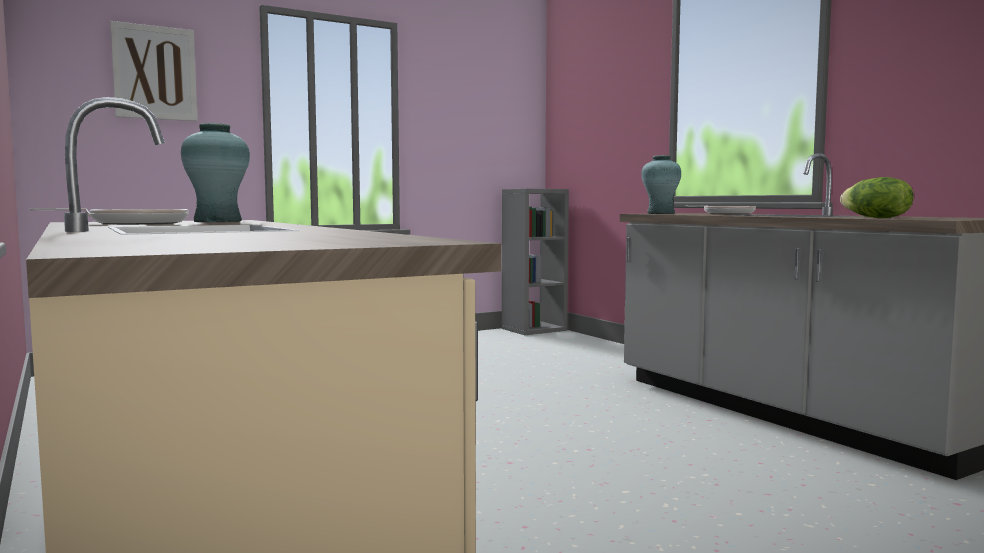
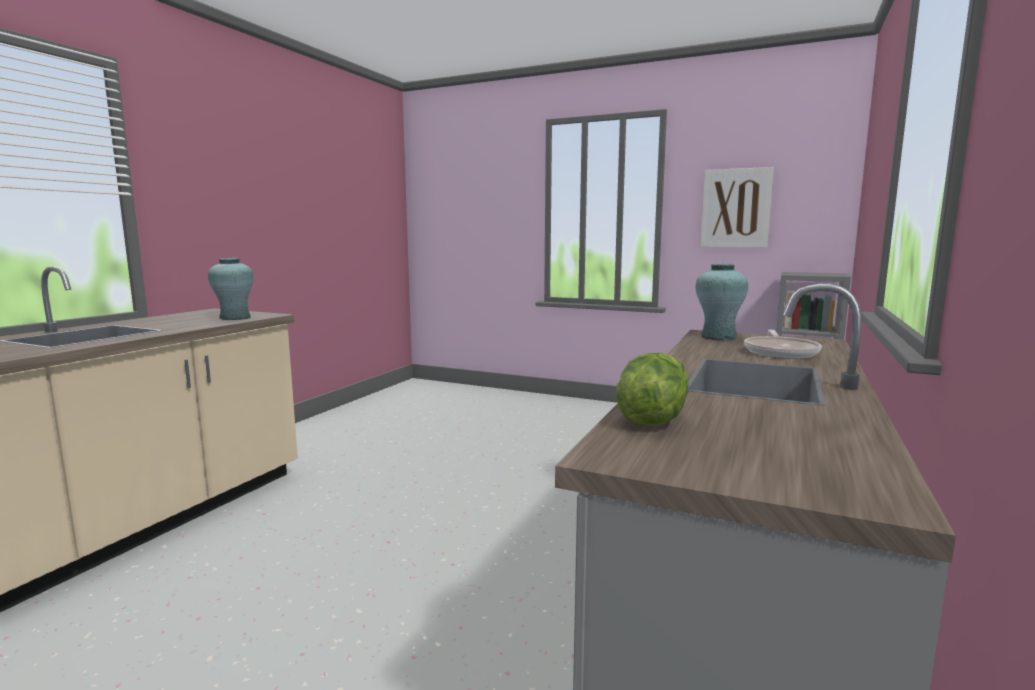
camera: 55 degrees right, 5 degrees up
frying pan [30,208,189,225] -> none
picture [110,21,198,121] -> picture moved to [700,167,774,248]

